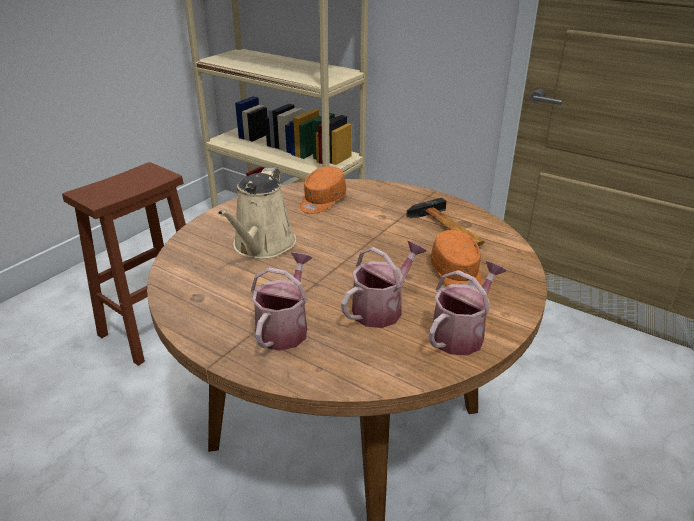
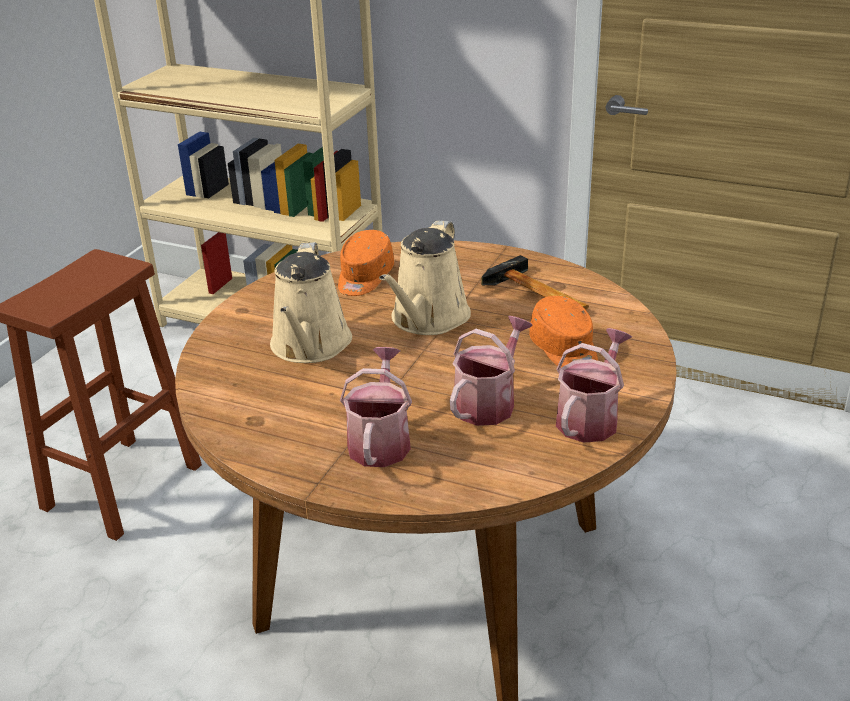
camera: 10 degrees left, 0 degrees up
none -> beige watering can [379,220,471,335]

